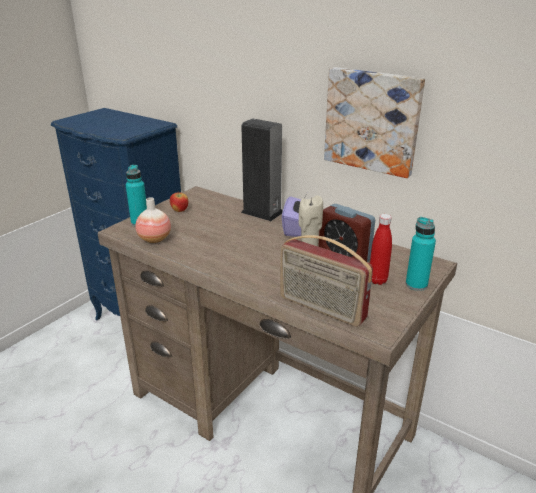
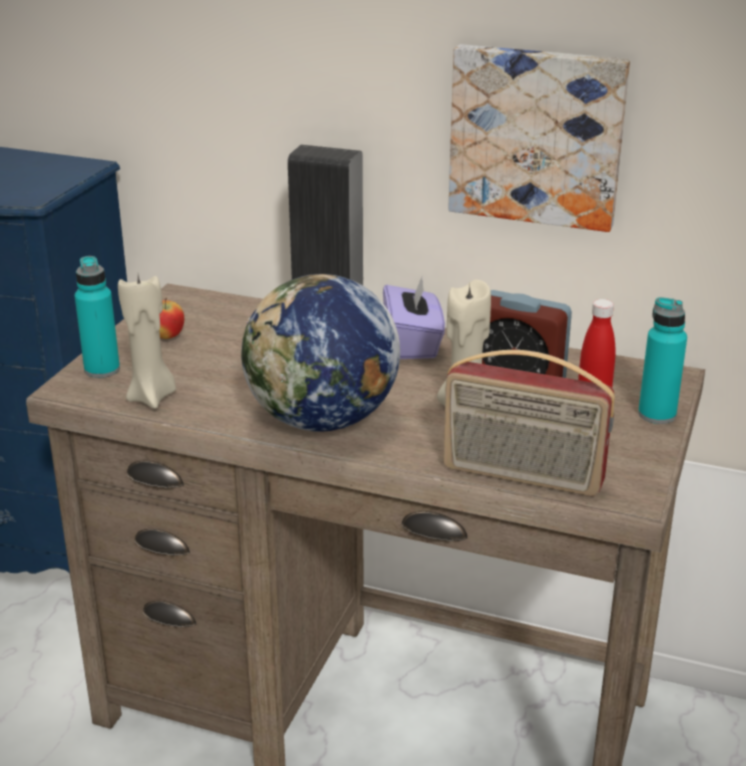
camera: 15 degrees left, 0 degrees up
vase [135,197,171,243] -> beige candle [118,276,176,409]
none -> globe [241,274,400,432]

